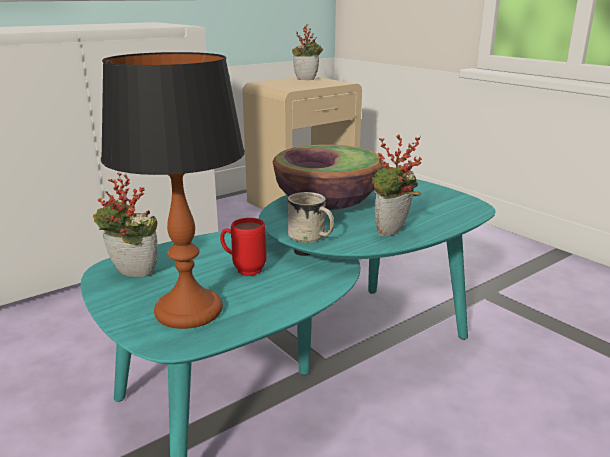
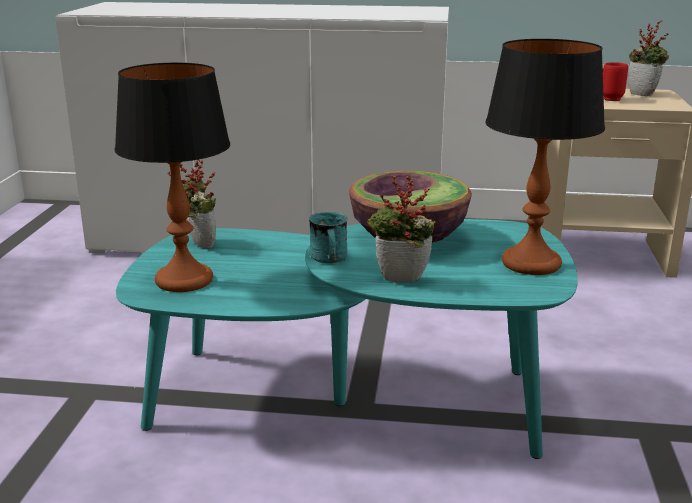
camera: 45 degrees right, 0 degrees up
red mug [220,218,266,276] -> red mug moved to [603,62,628,101]
white mug [288,192,334,243] -> turquoise mug [309,212,348,263]
none -> table lamp [485,39,605,275]

